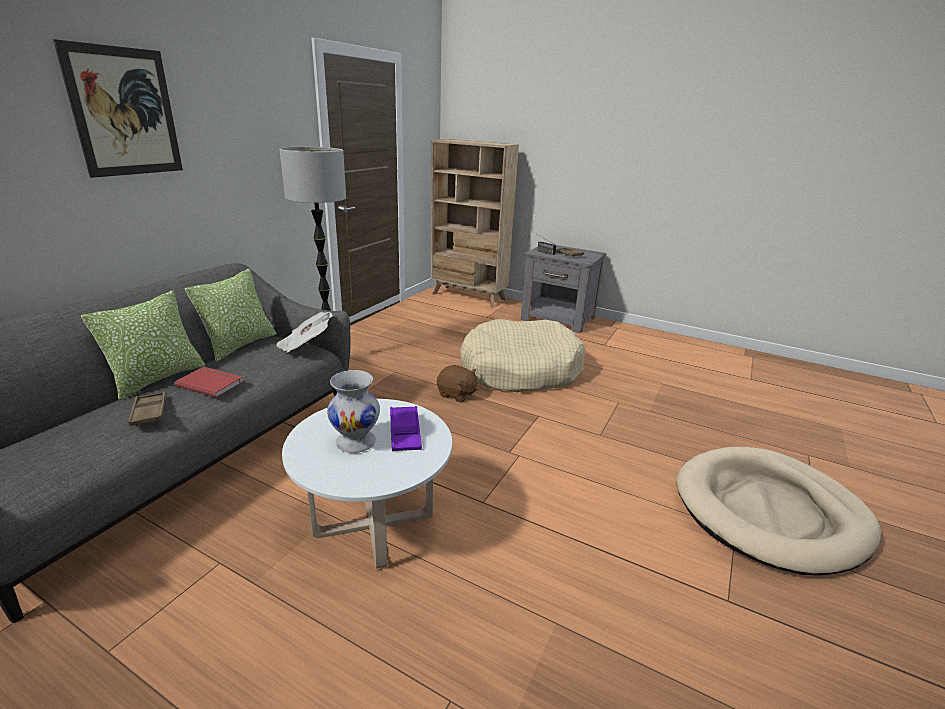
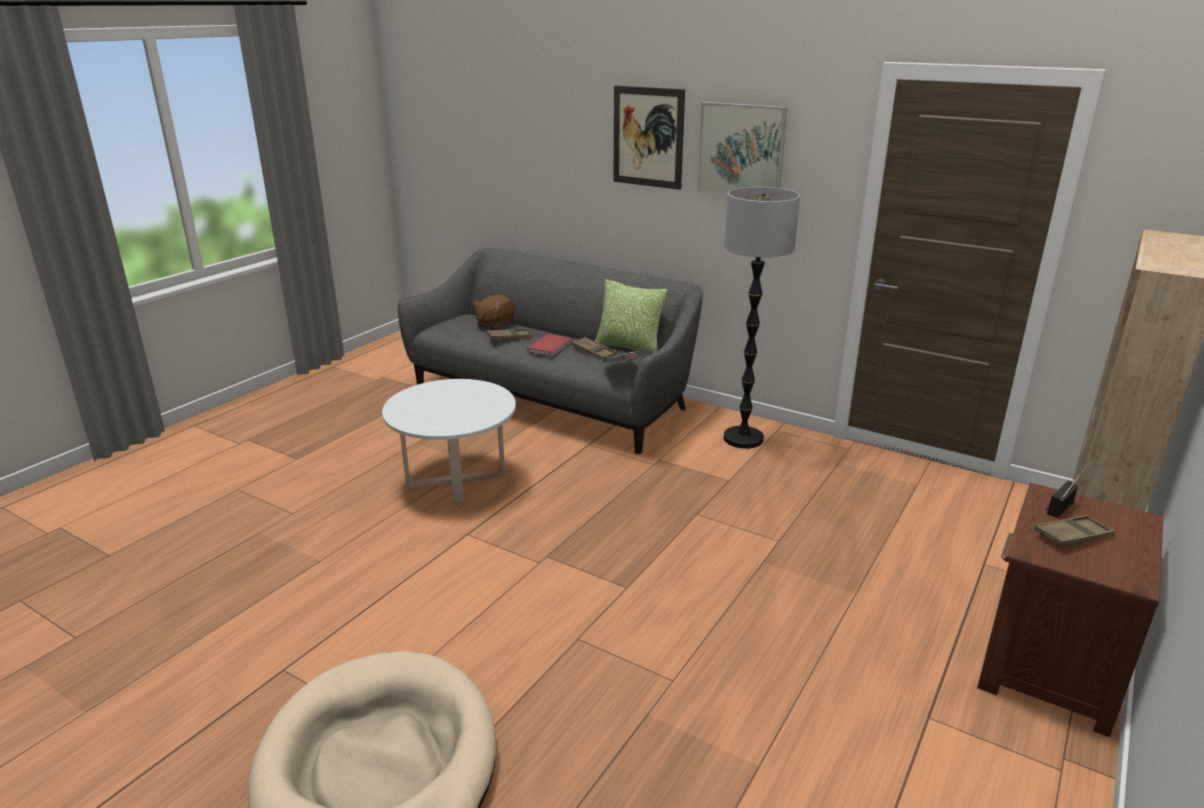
camera: 95 degrees right, 0 degrees up
pillow [81,291,205,400] -> none
white vase [327,370,380,453] -> none
purple tray [390,406,422,451] -> none
brown plush toy [437,365,478,402] -> brown plush toy moved to [473,295,515,330]
beige dog bed [460,319,585,392] -> none
grey nightstand [521,245,606,333] -> brown nightstand [977,483,1163,737]
none -> brown tray [571,337,617,360]
none -> picture [697,102,788,195]

